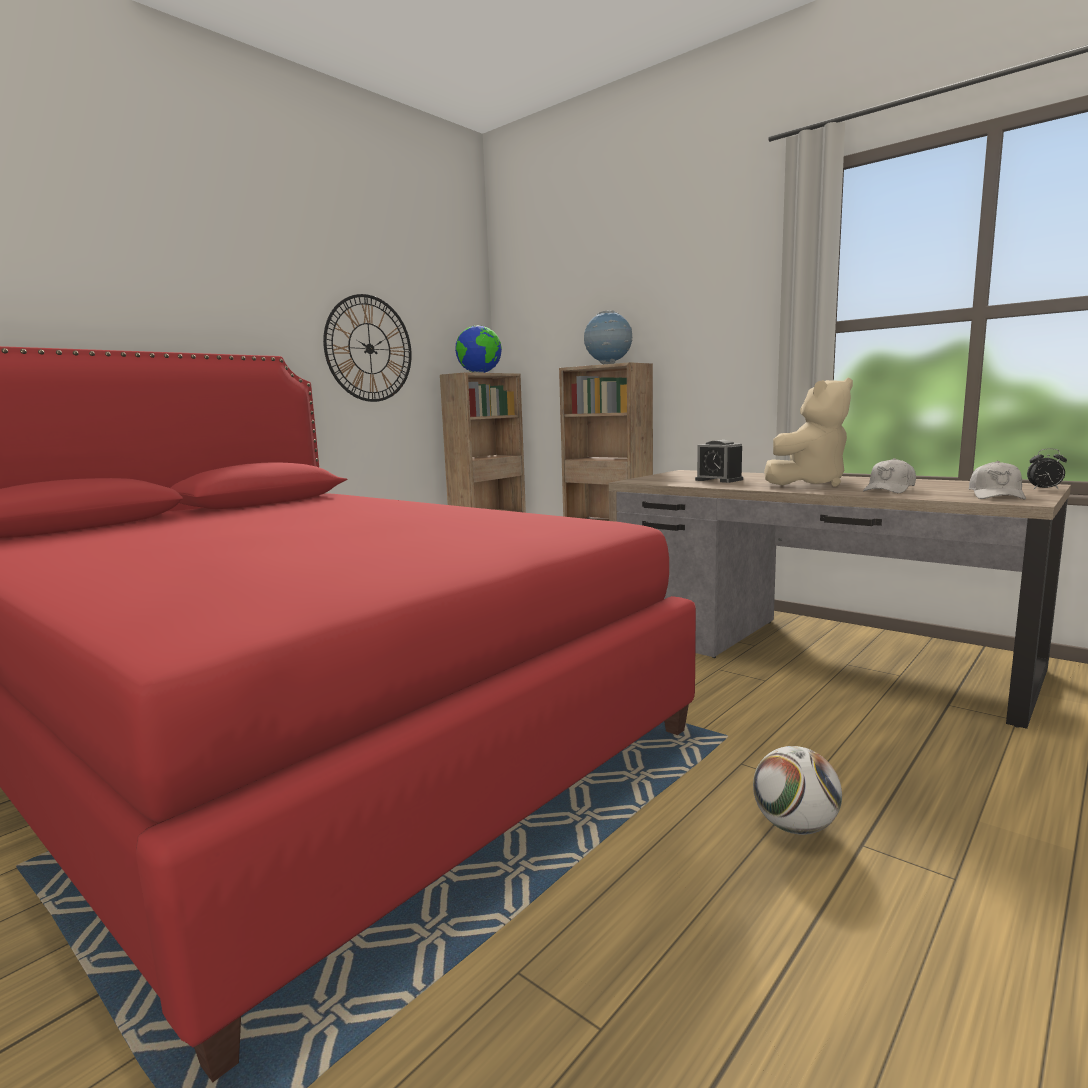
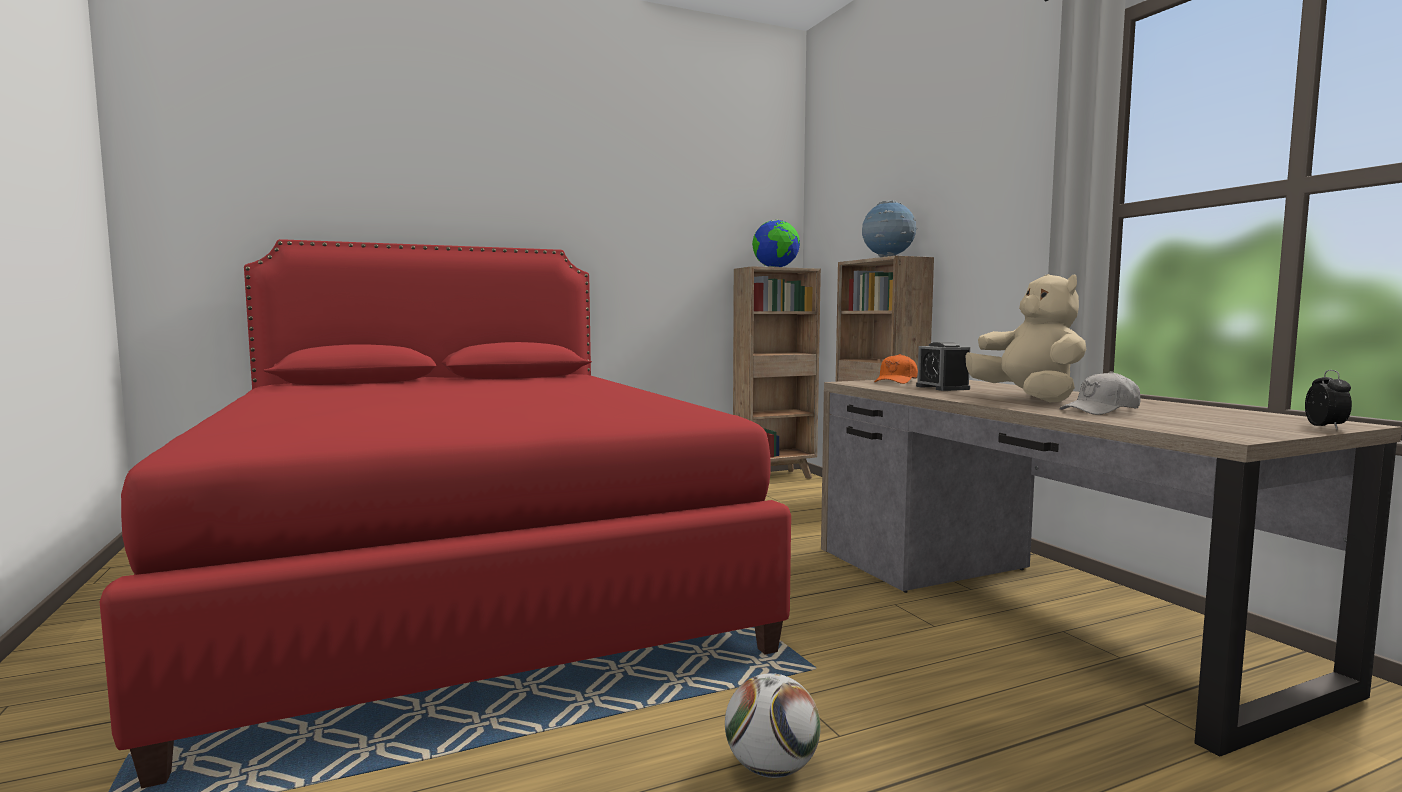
camera: 25 degrees right, 5 degrees down
wall clock [323,294,412,402] -> none
beige plush toy [764,378,853,487] -> beige plush toy turned 105 degrees counterclockwise [965,274,1086,402]
white cap [969,461,1026,499] -> none
alarm clock [1027,449,1067,490] -> alarm clock turned 120 degrees counterclockwise [1305,370,1352,430]
none -> orange cap [874,354,918,384]

